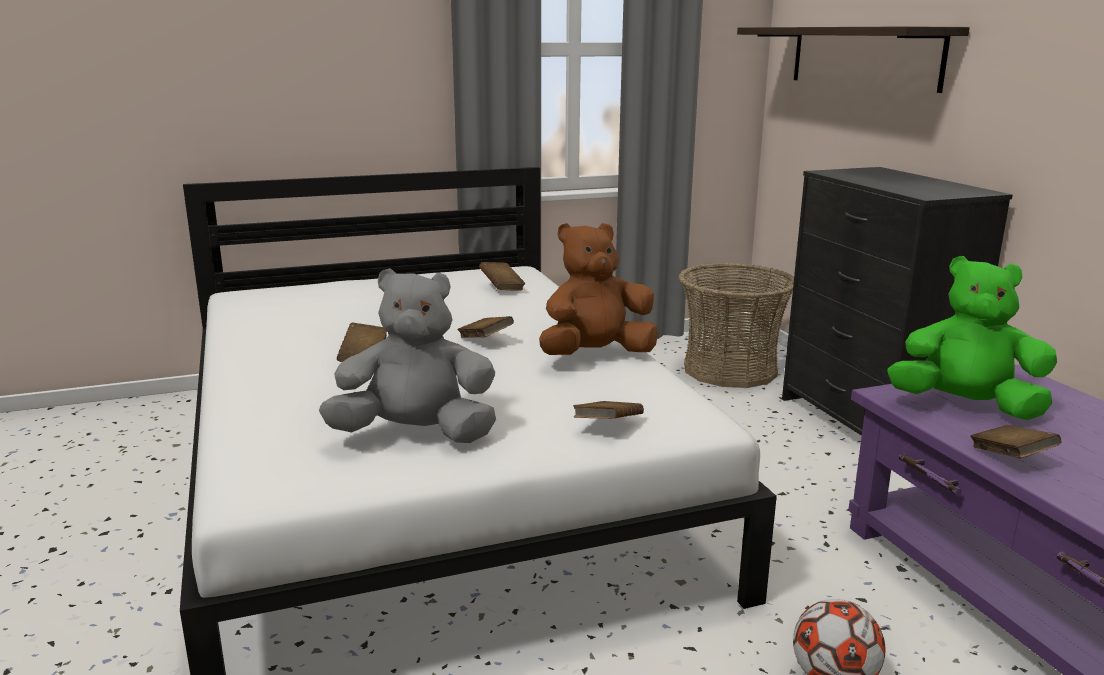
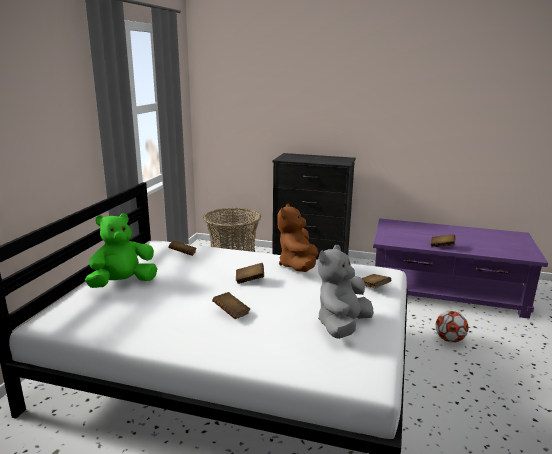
camera: 55 degrees left, 0 degrees up
shelf [737,26,970,93] -> none
green plush toy [887,256,1057,420] -> green plush toy moved to [85,214,157,288]

